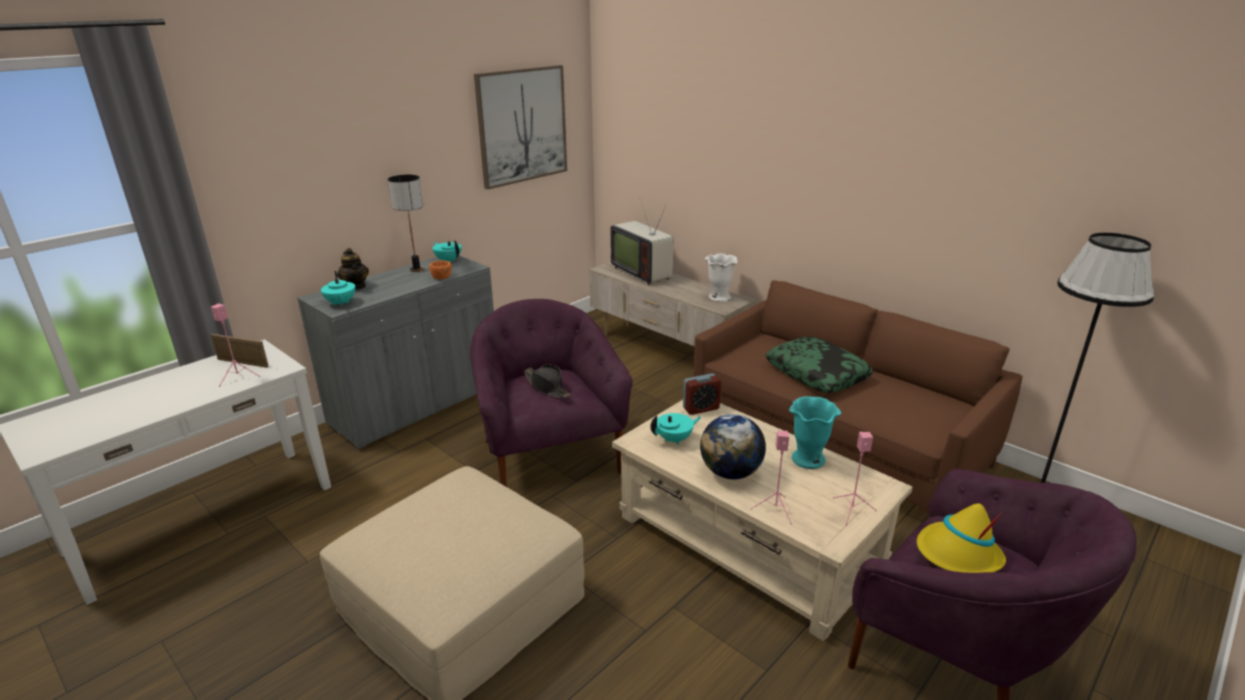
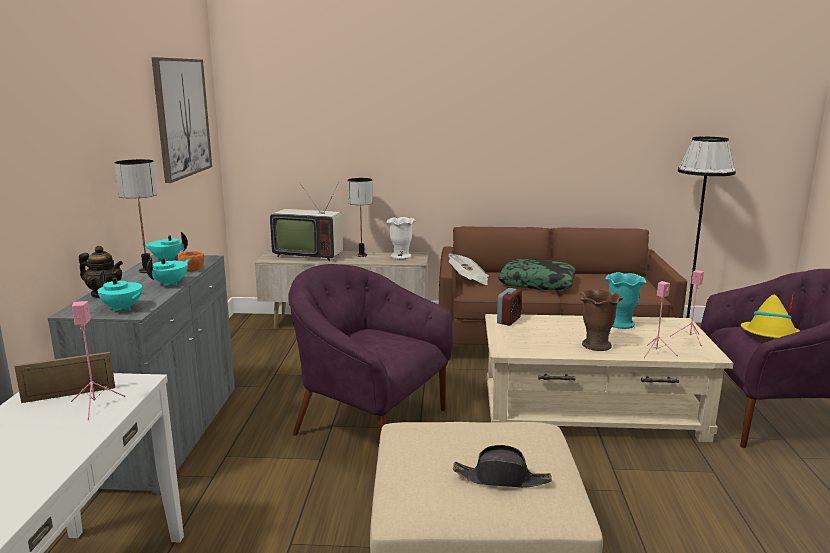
camera: 40 degrees left, 10 degrees down
black hat [524,364,570,398] -> black hat moved to [453,445,552,488]
turquoise teapot [650,413,701,445] -> turquoise teapot moved to [146,257,190,286]
globe [700,414,766,479] -> brown vase [580,289,623,351]
none -> table lamp [348,178,373,257]
none -> newspaper [448,254,489,285]

